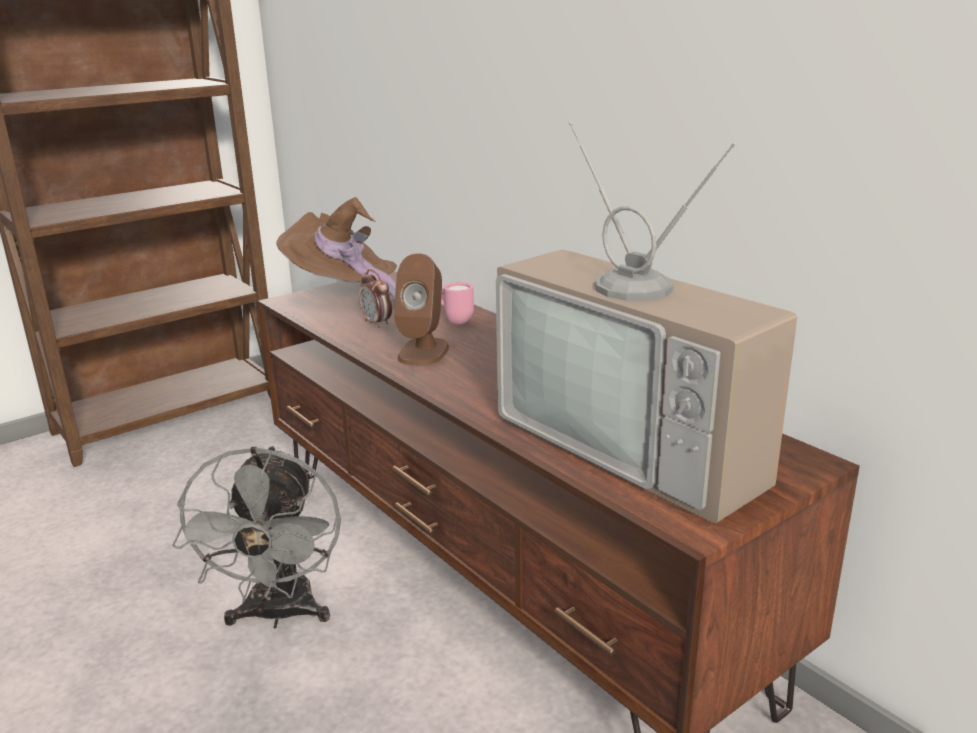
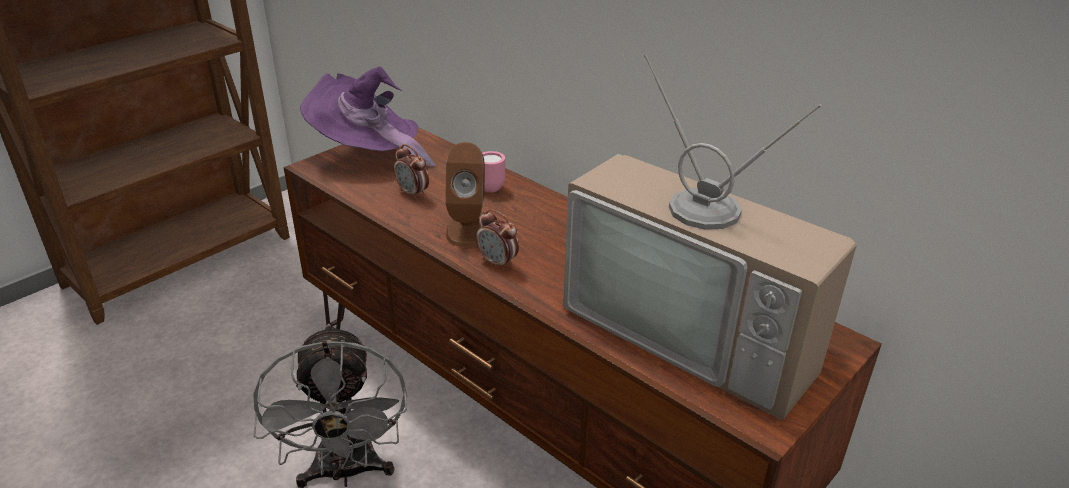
camera: 10 degrees left, 10 degrees up
brown hat [277,197,397,306] -> purple hat [300,66,435,167]
none -> alarm clock [476,209,519,270]

